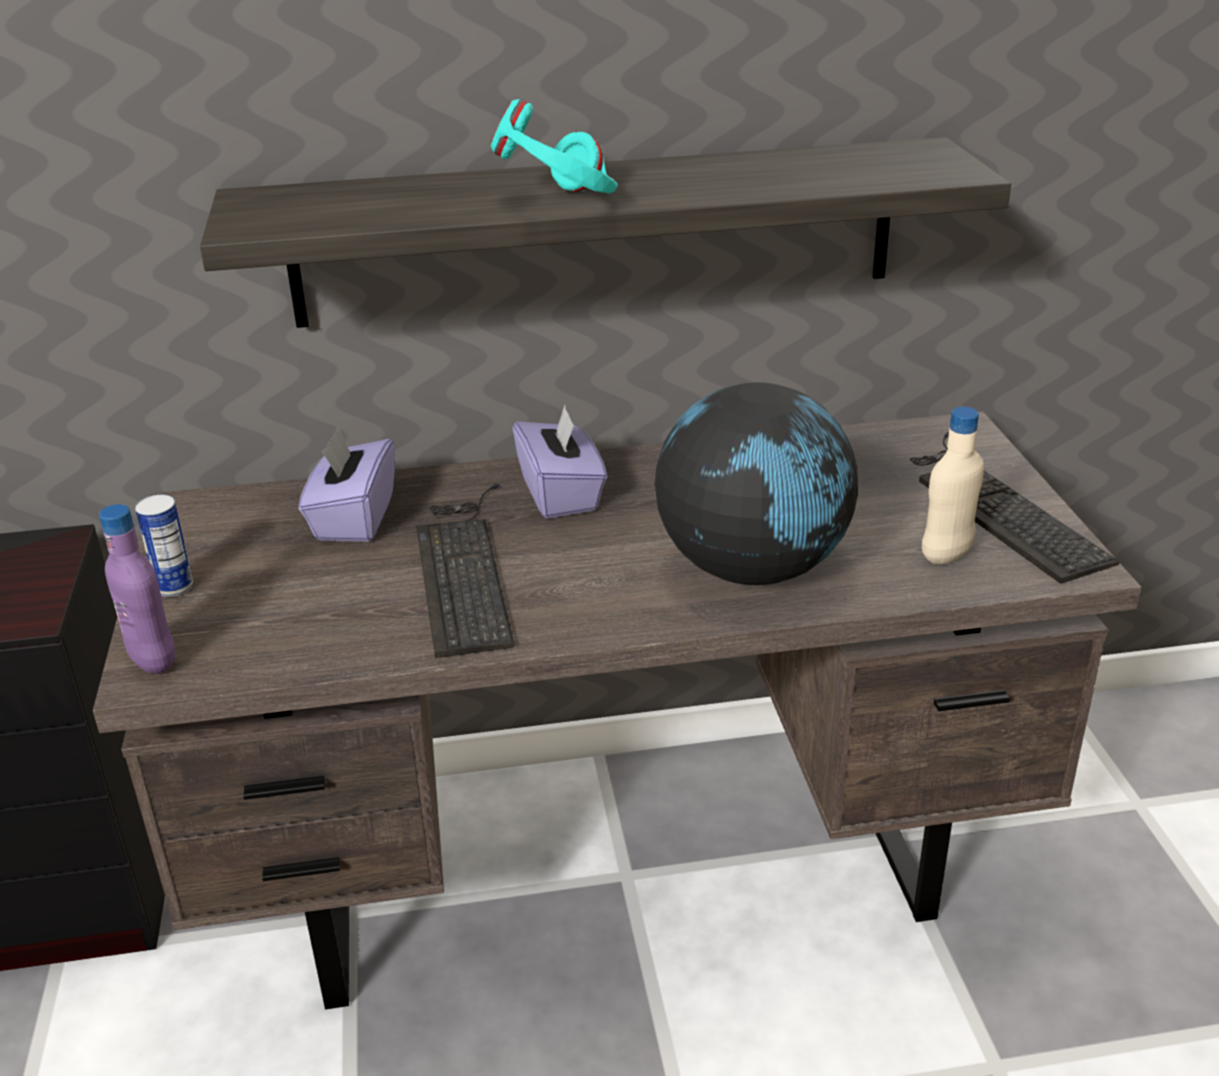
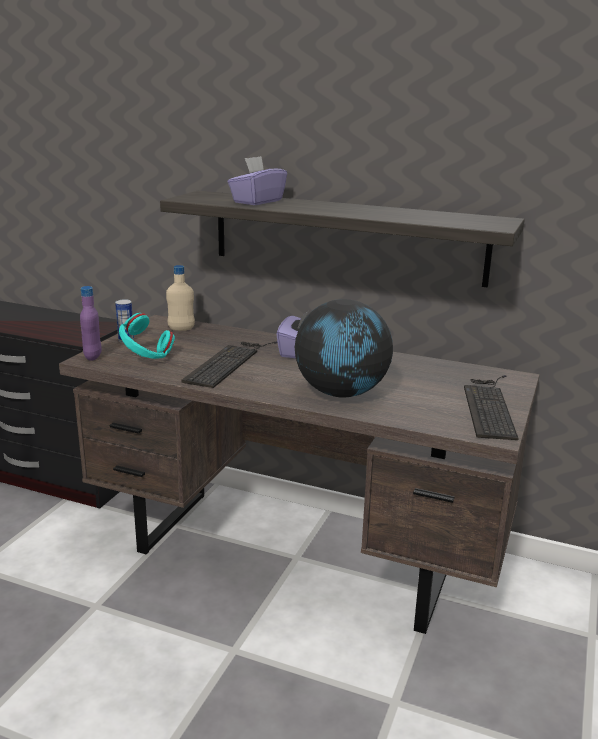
camera: 30 degrees right, 10 degrees down
purple tissue box [299,427,395,542] -> purple tissue box moved to [228,156,287,205]
turquoise headphones [490,99,618,193] -> turquoise headphones moved to [119,313,175,359]
beige bottle [922,407,984,565] -> beige bottle moved to [166,265,195,331]

